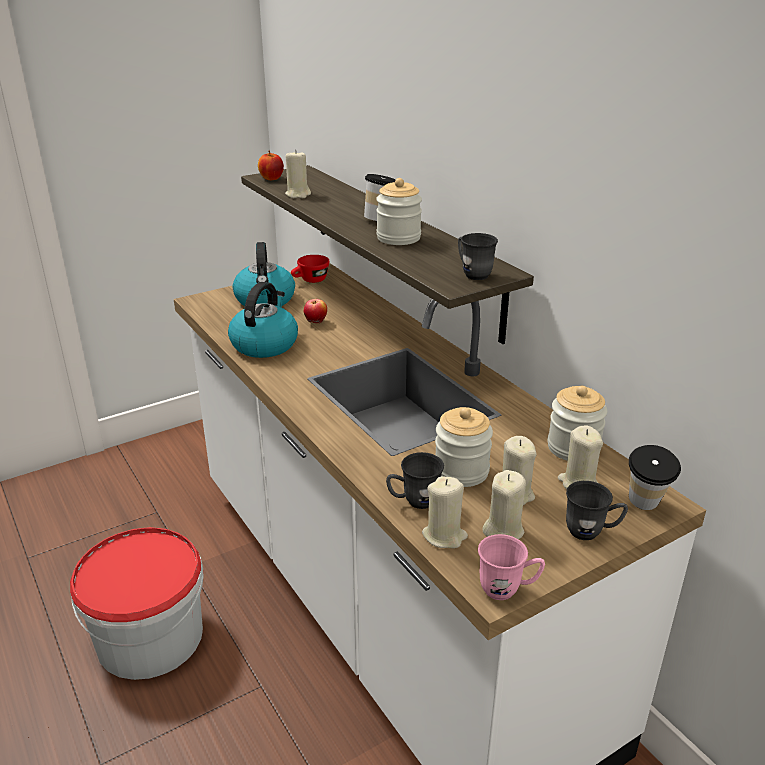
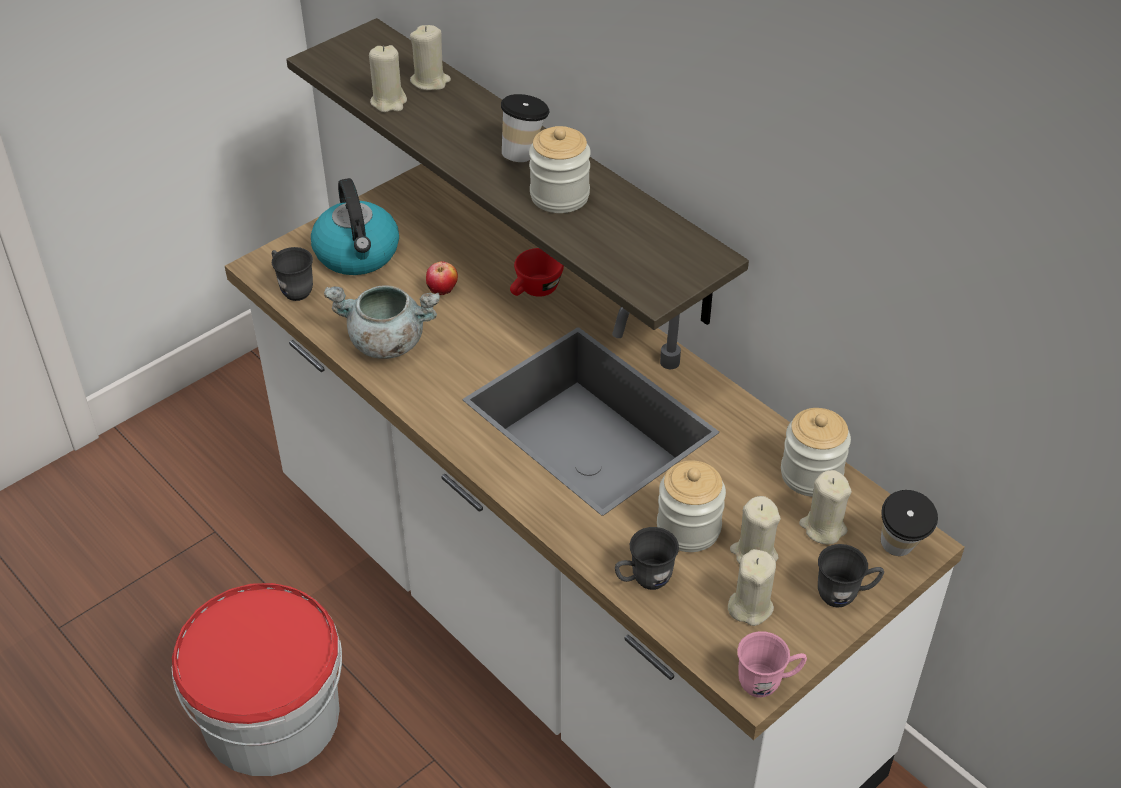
camera: 10 degrees left, 15 degrees up
kettle [228,282,298,358] -> grey cooking pot [324,285,440,359]
apple [258,150,284,180] -> none
red cup [291,255,329,283] -> red cup moved to [510,248,564,297]
beige candle [422,476,468,548] -> beige candle moved to [410,25,451,90]
grey mug [458,233,498,280] -> grey mug moved to [272,247,313,301]

